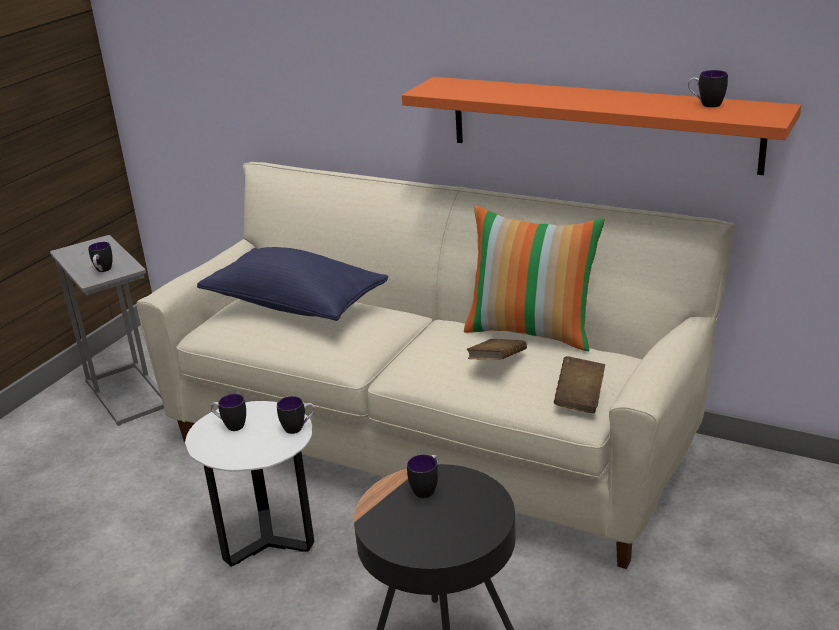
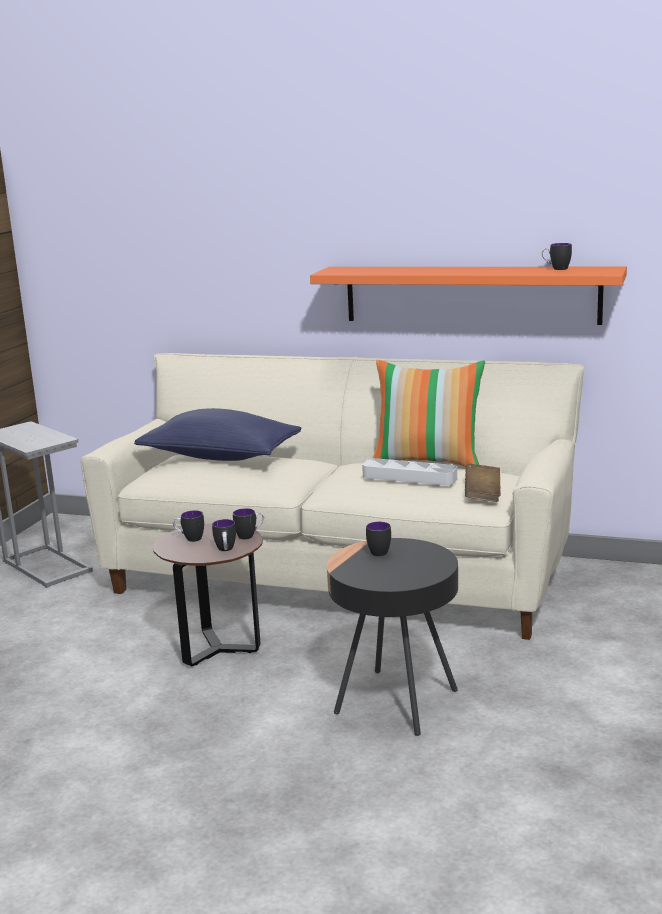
camera: 10 degrees left, 10 degrees down
mug [88,242,113,272] -> mug moved to [212,519,236,551]
white side table [185,401,314,566] -> brown side table [153,523,263,666]
brown book [467,339,527,360] -> grey tray [362,458,457,486]

